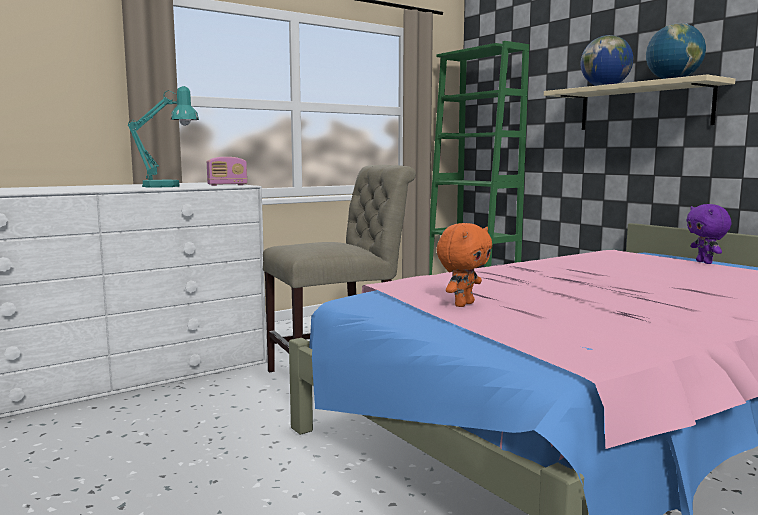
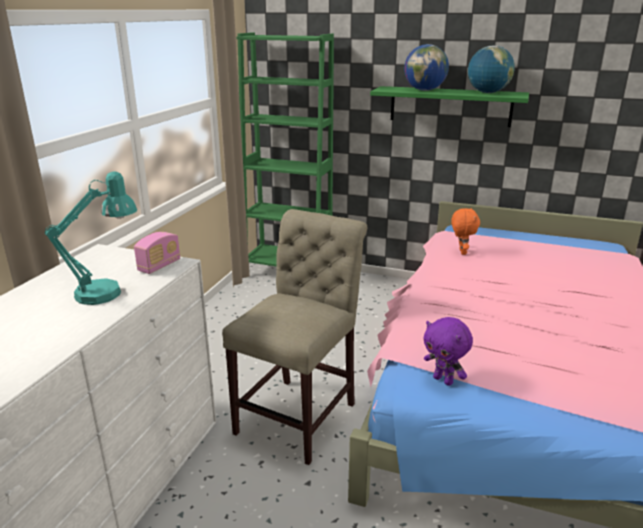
camera: 35 degrees left, 15 degrees up
orange plush toy [436,223,492,307] -> orange plush toy moved to [451,208,480,255]
beige shelf [544,75,735,130] -> green shelf [370,86,529,127]
purple plush toy [686,204,731,264] -> purple plush toy moved to [424,317,473,386]

